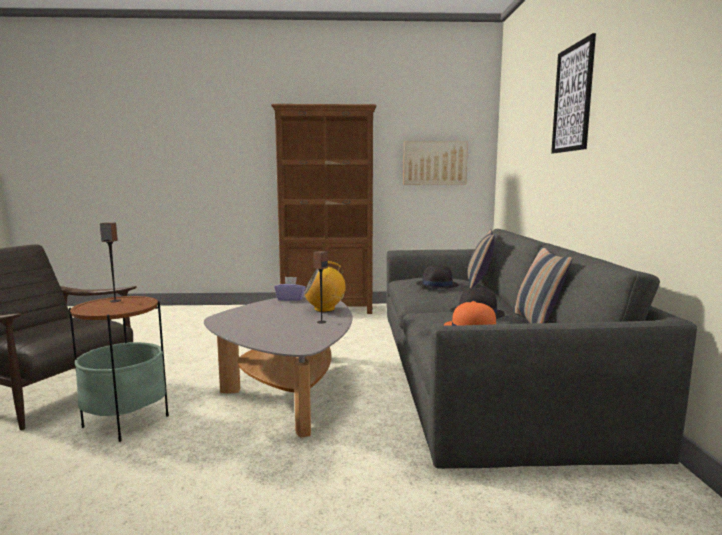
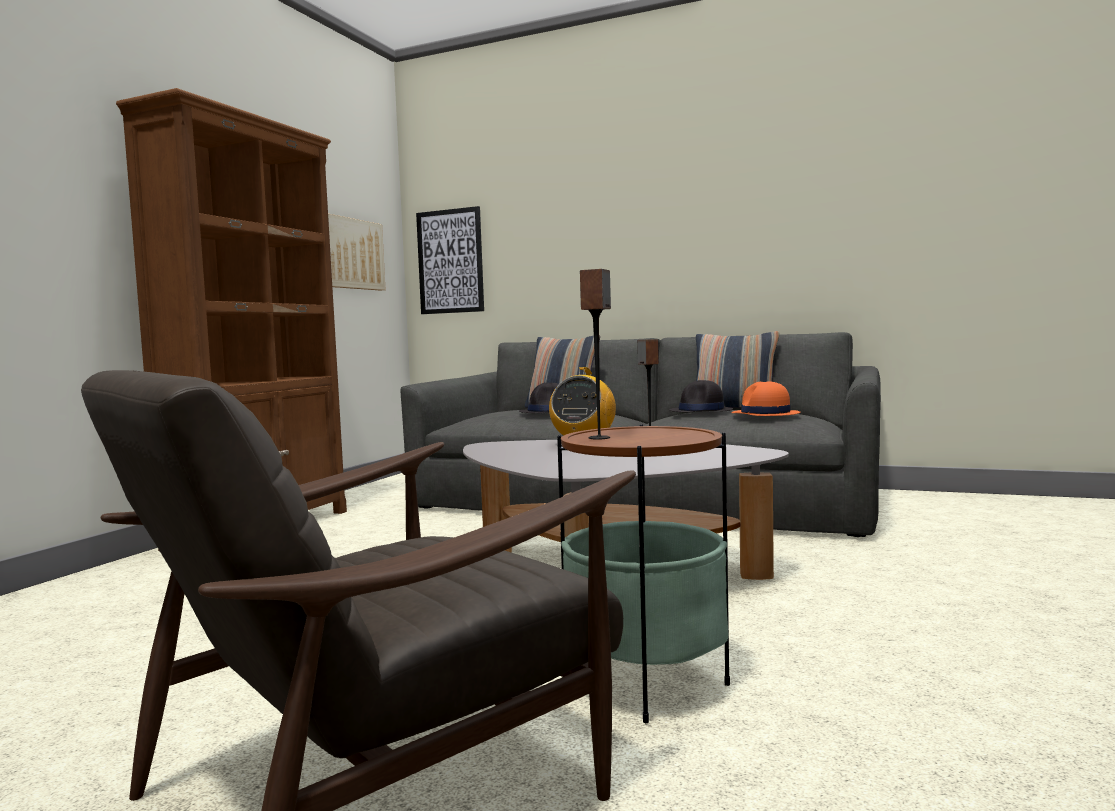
camera: 65 degrees left, 5 degrees down
purple tissue box [274,277,306,301] -> none
picture [551,33,596,153] -> picture moved to [416,206,484,314]

